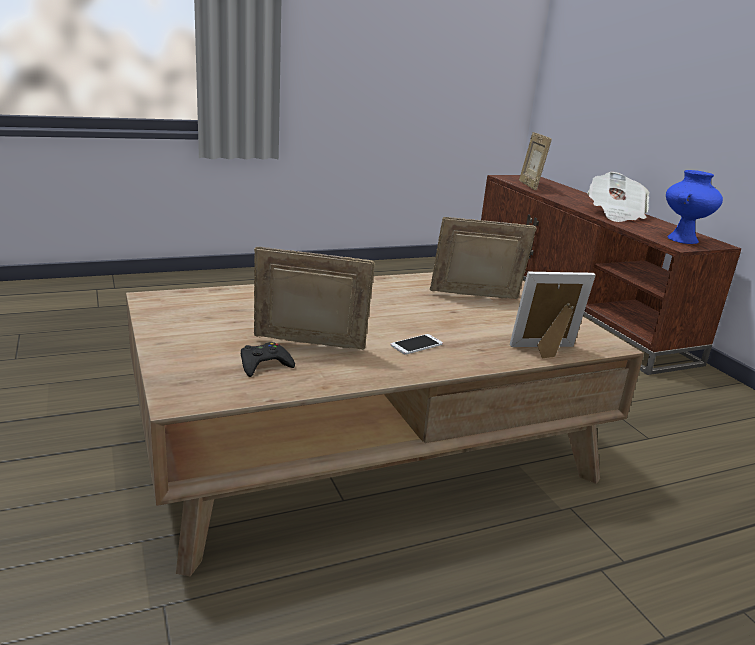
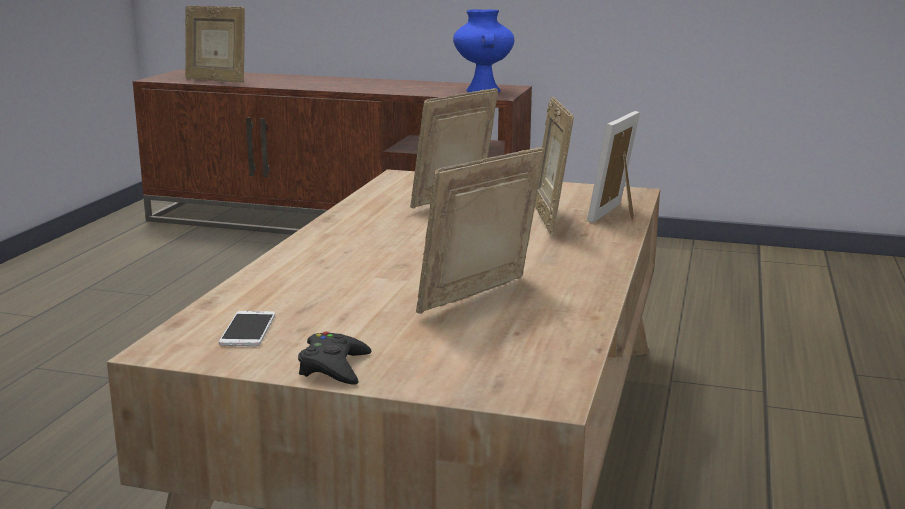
camera: 50 degrees left, 5 degrees down
black game controller [241,342,295,377] -> black game controller moved to [298,332,371,385]
phone [391,334,443,355] -> phone moved to [219,311,275,346]
newspaper [587,172,649,222] -> none
none -> picture frame [535,97,574,234]

